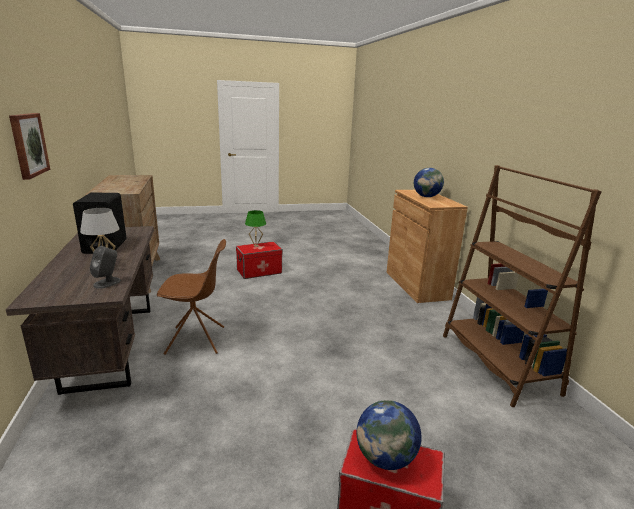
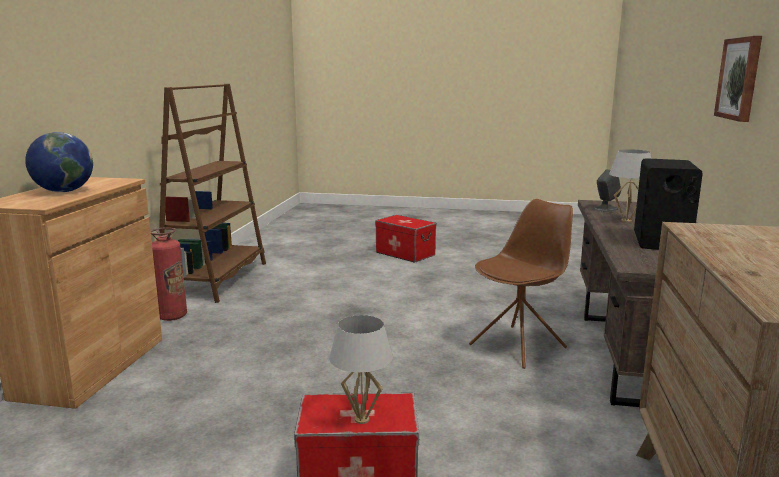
camera: 155 degrees left, 5 degrees down
brown chair [157,239,226,355] -> brown chair turned 120 degrees clockwise [469,199,573,369]
green table lamp [245,210,266,247] -> white table lamp [329,315,393,424]
globe [357,400,421,470] -> none
none -> fire extinguisher [150,227,187,321]

